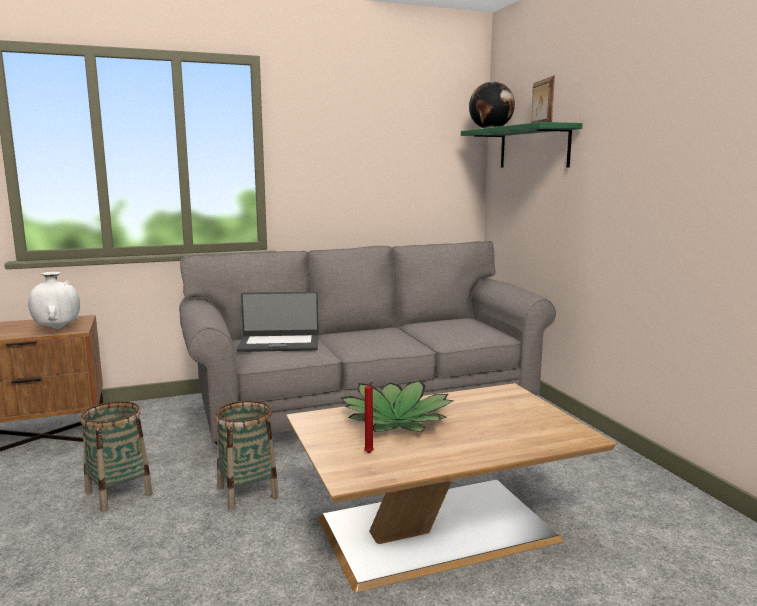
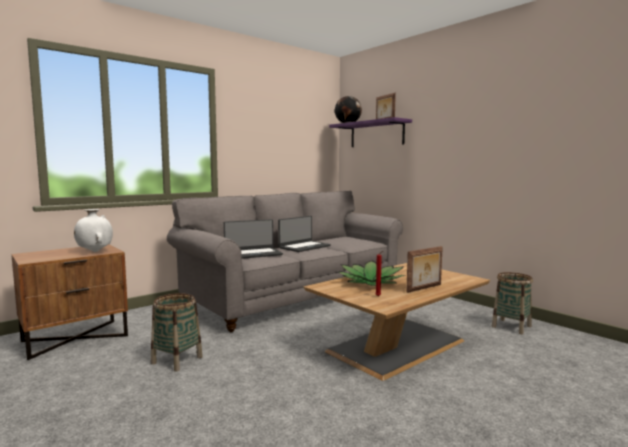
camera: 20 degrees left, 5 degrees down
basket [215,400,279,510] -> basket moved to [492,272,533,335]
green shelf [461,122,583,168] -> purple shelf [329,117,412,147]
none -> laptop [278,216,331,252]
none -> picture frame [406,246,443,293]

